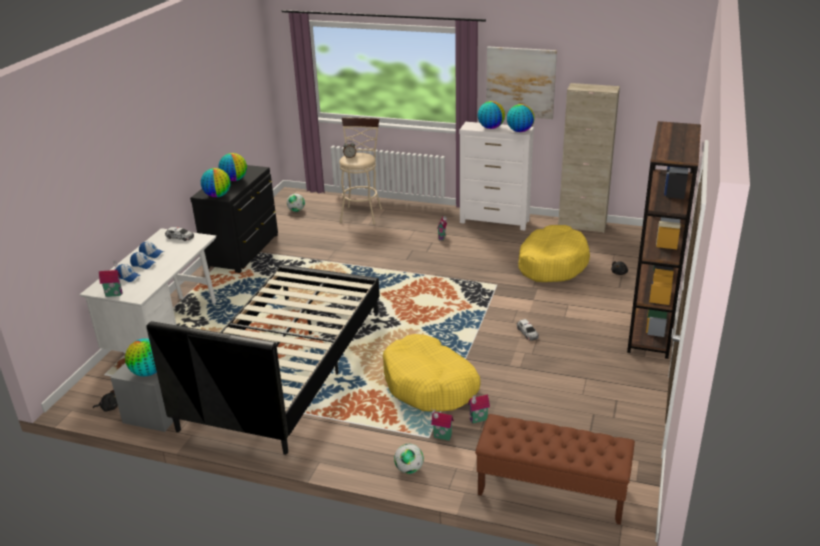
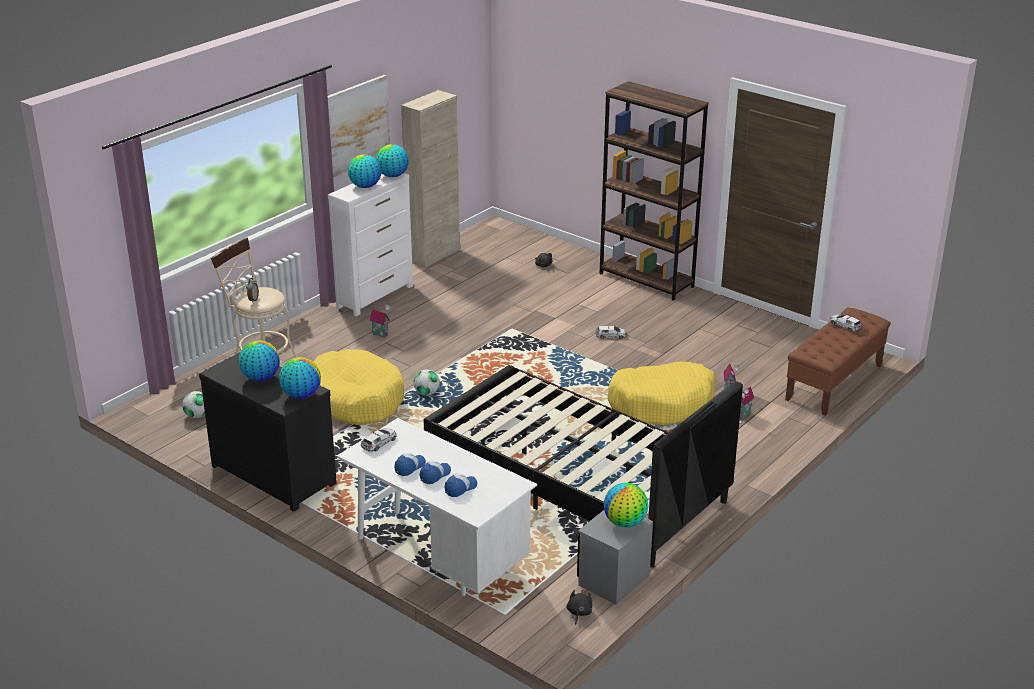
camera: 70 degrees left, 0 degrees up
toy house [99,261,123,297] -> none
football [394,444,424,474] -> football moved to [413,369,440,396]
yellow dog bed [518,225,590,282] -> yellow dog bed moved to [314,349,404,425]
none -> toy car [830,314,862,332]

